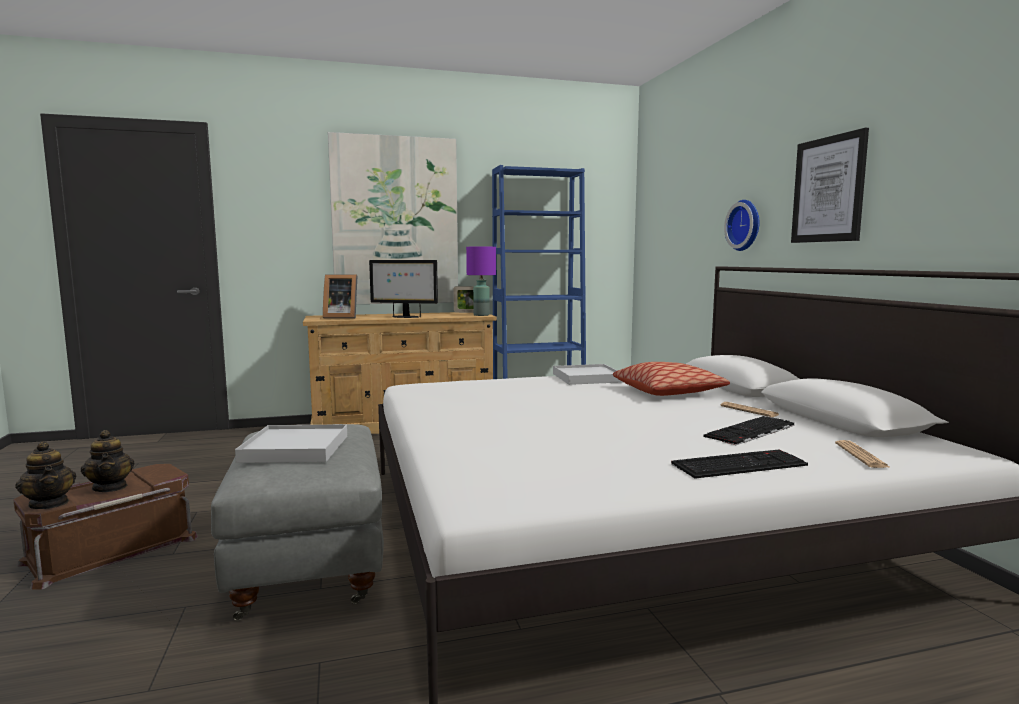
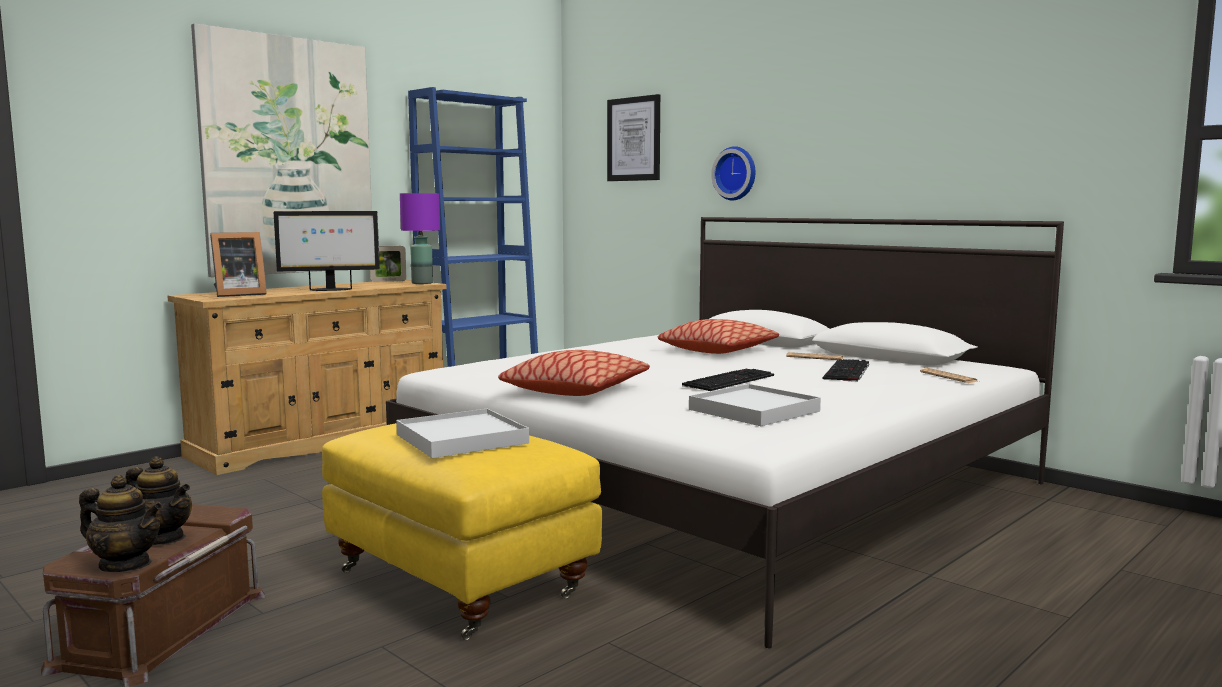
camera: 30 degrees left, 0 degrees up
grey ottoman [211,424,384,621] -> yellow ottoman [322,423,602,640]
white tray [553,364,622,385] -> white tray moved to [689,384,821,426]
keyboard [671,450,808,479] -> keyboard moved to [682,369,774,391]
picture [791,128,869,243] -> picture moved to [607,94,660,181]
none -> pillow [498,350,650,396]

